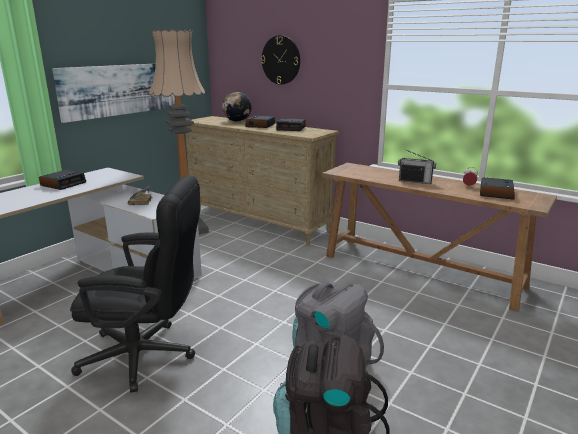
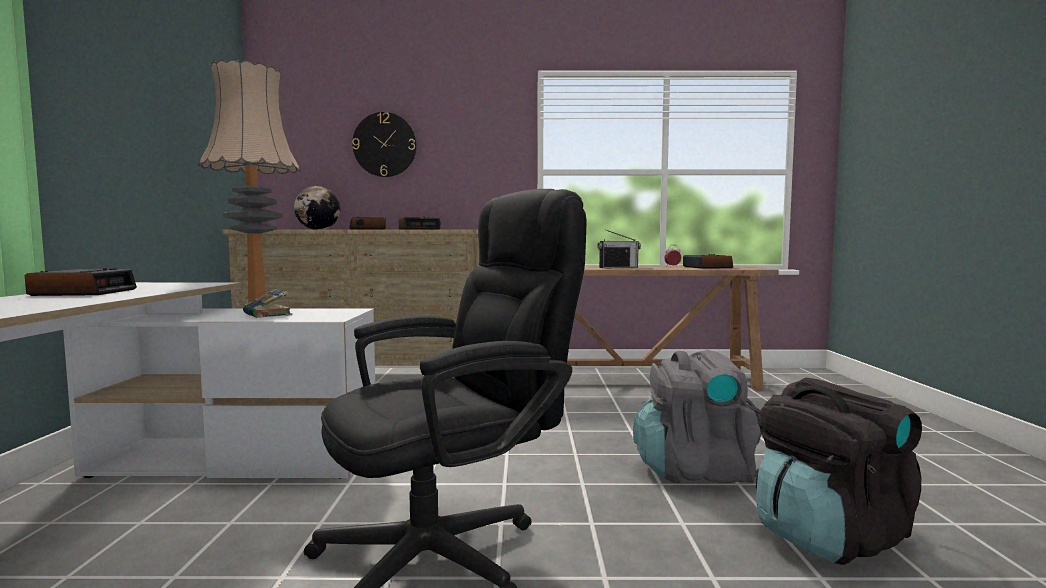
camera: 35 degrees left, 15 degrees down
picture [52,64,175,123] -> none

